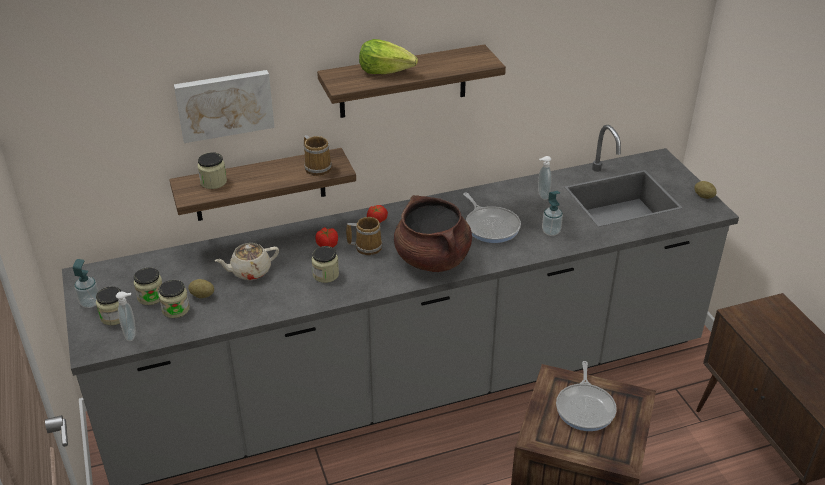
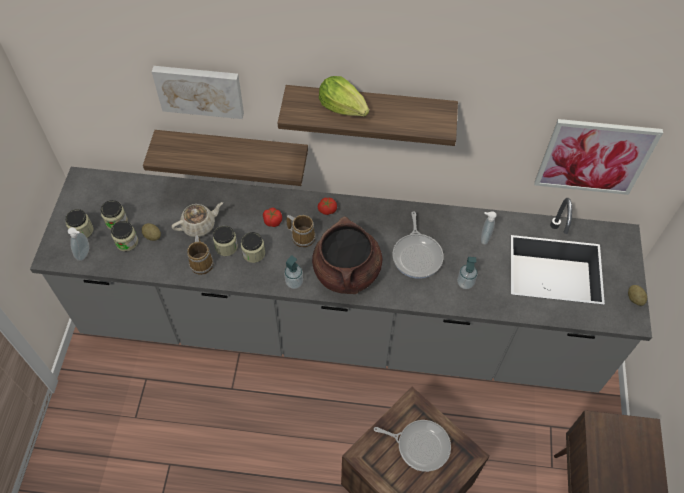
camera: 25 degrees right, 20 degrees up
soap dispenser [73,259,99,308] -> soap dispenser moved to [284,255,303,289]
jar [198,152,227,189] -> jar moved to [213,226,238,256]
beige teapot [214,243,279,280] -> beige teapot turned 150 degrees clockwise [171,202,223,237]
mug [304,135,332,176] -> mug moved to [187,235,214,275]
frying pan [556,361,617,431] -> frying pan turned 105 degrees counterclockwise [374,420,451,472]
none -> picture [535,119,663,195]

